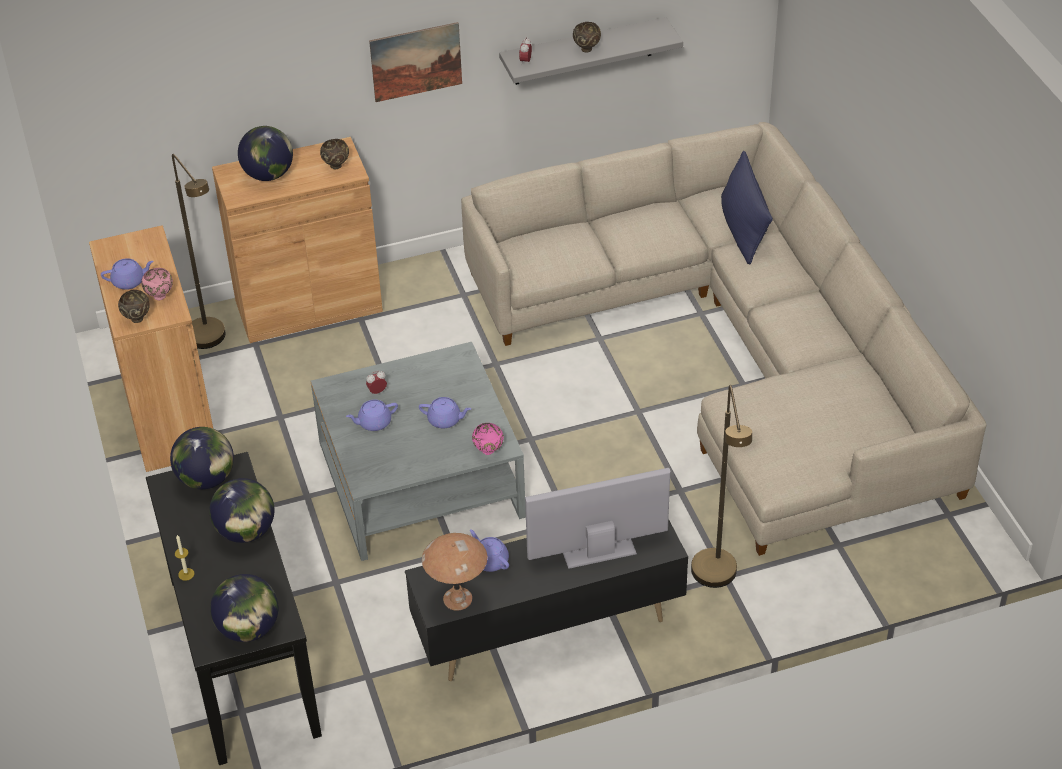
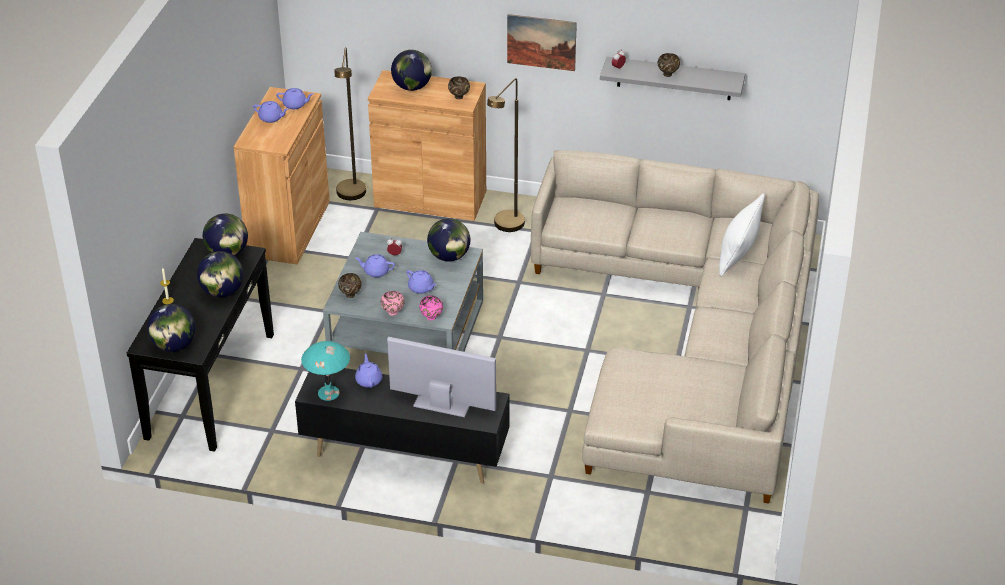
camera: 30 degrees right, 5 degrees down
brown bowl [118,290,150,323] -> brown bowl moved to [338,273,362,298]
pink bowl [141,268,173,300] -> pink bowl moved to [381,291,405,316]
brown table lamp [422,533,488,611] -> turquoise table lamp [301,341,350,401]
brown floor lamp [691,385,752,588] -> brown floor lamp moved to [487,78,525,232]
blue pillow [721,151,773,264] -> white pillow [719,194,765,277]
none -> purple teapot [276,88,313,109]
none -> globe [427,218,470,262]

